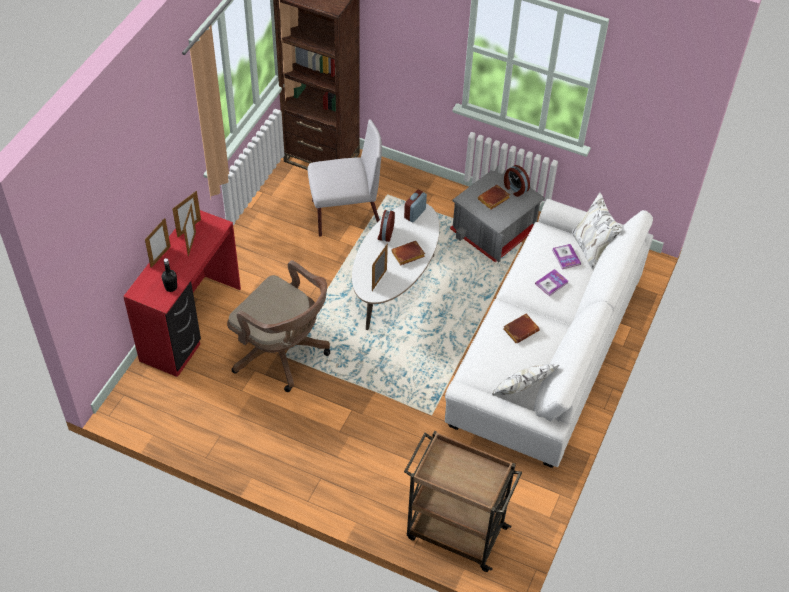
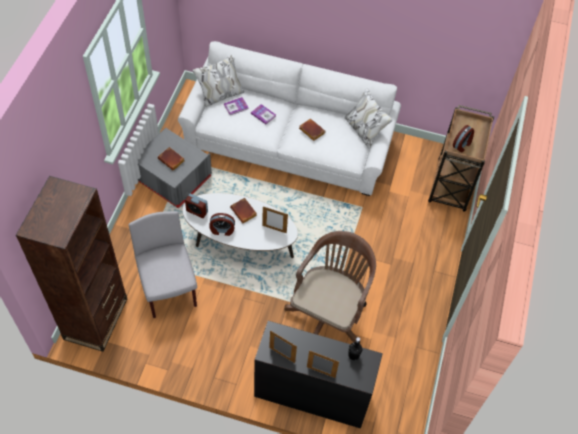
camera: 100 degrees left, 5 degrees up
red desk [123,210,241,377] -> black desk [254,321,383,429]
picture frame [183,203,196,256] -> none
alarm clock [504,165,530,197] -> alarm clock moved to [453,125,474,152]

